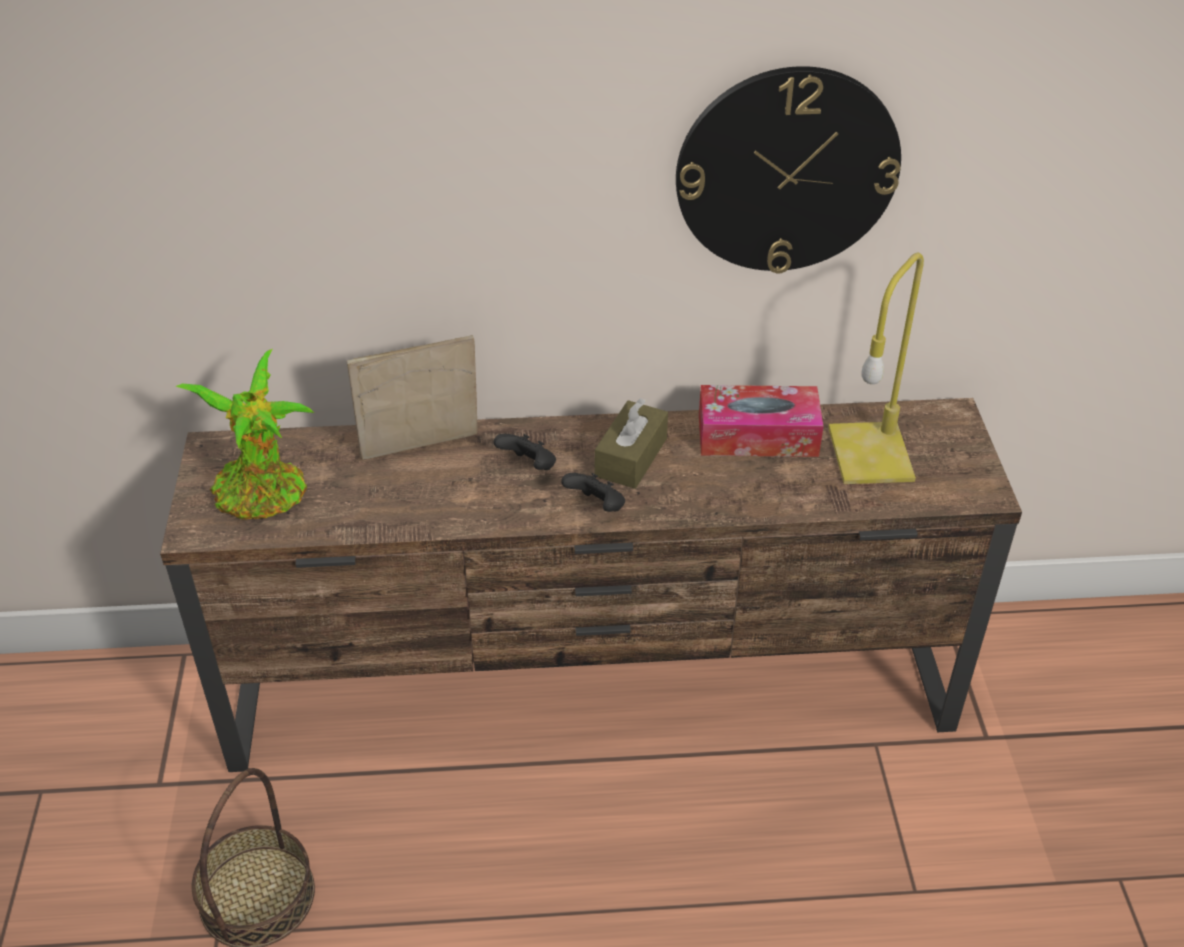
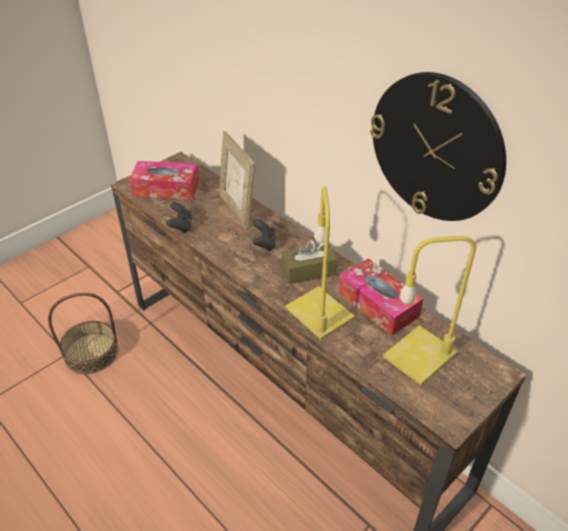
camera: 50 degrees right, 0 degrees up
potted plant [175,349,314,520] -> tissue box [129,161,199,200]
picture frame [347,335,478,460] -> picture frame turned 150 degrees counterclockwise [219,131,255,229]
black game controller [561,473,625,512] -> black game controller moved to [166,202,192,233]
none -> yellow table lamp [285,186,355,340]

